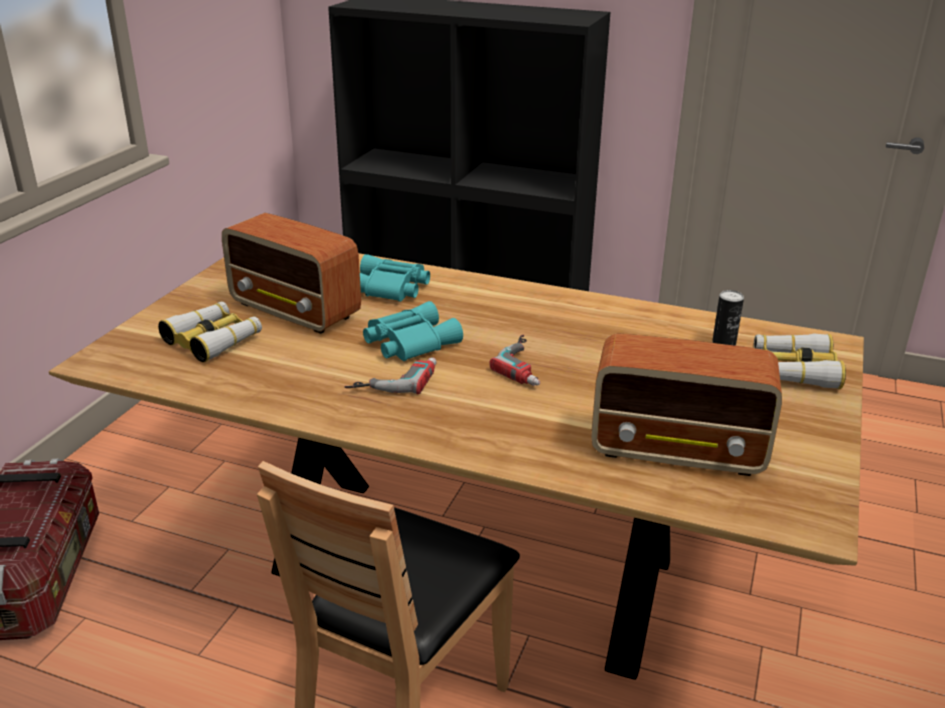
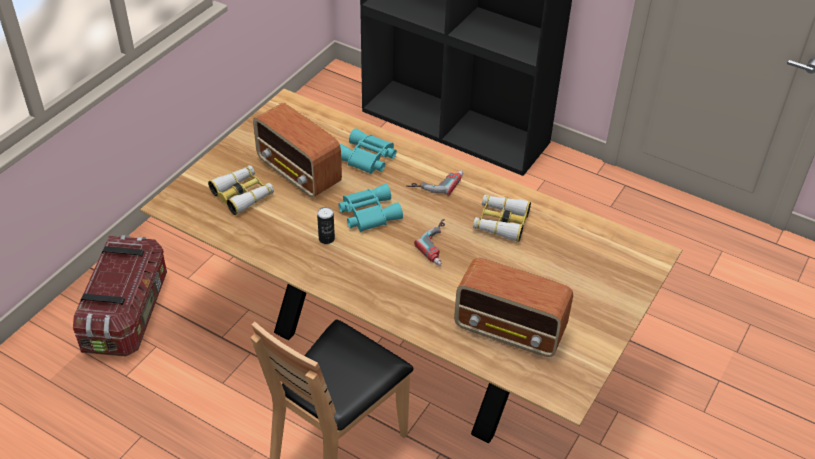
camera: 10 degrees right, 15 degrees up
power drill [345,358,437,395] -> power drill moved to [406,170,463,196]
can [712,290,744,346] -> can moved to [317,207,335,244]
binoculars [754,334,846,389] -> binoculars moved to [473,194,531,242]

